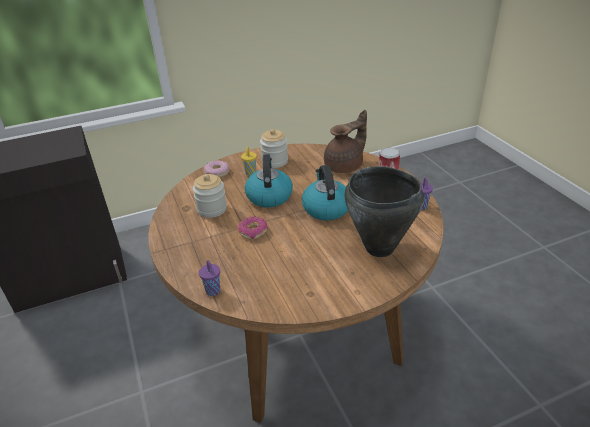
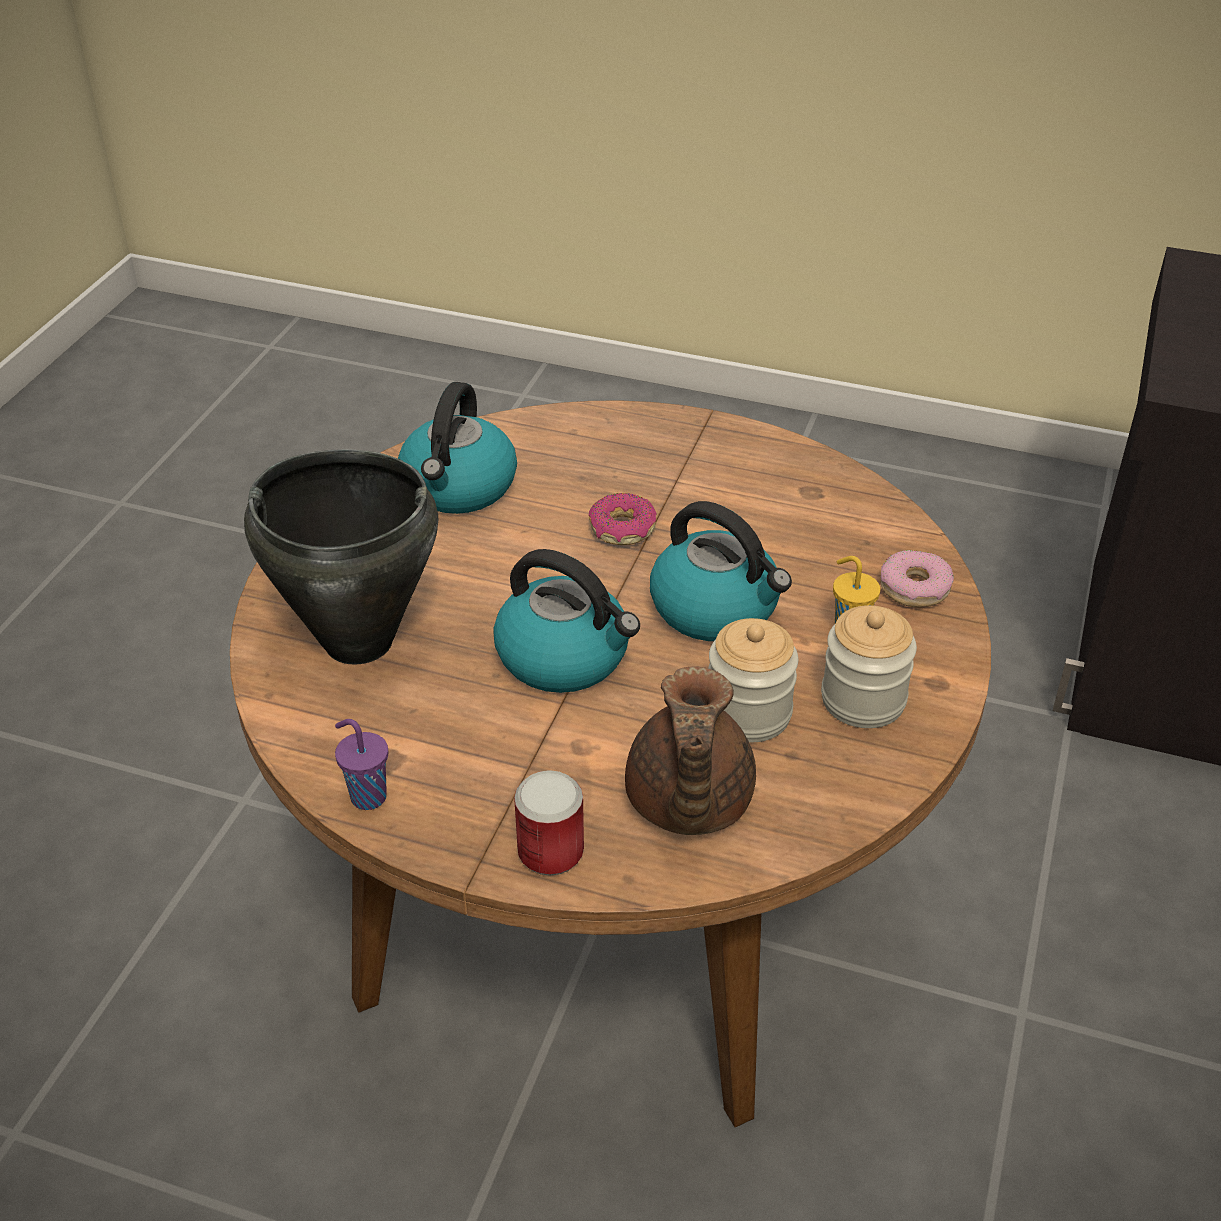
camera: 130 degrees right, 5 degrees up
jar [193,174,227,218] -> jar moved to [708,618,798,742]
purple cup [199,260,220,296] -> none
none -> kettle [398,382,517,514]

